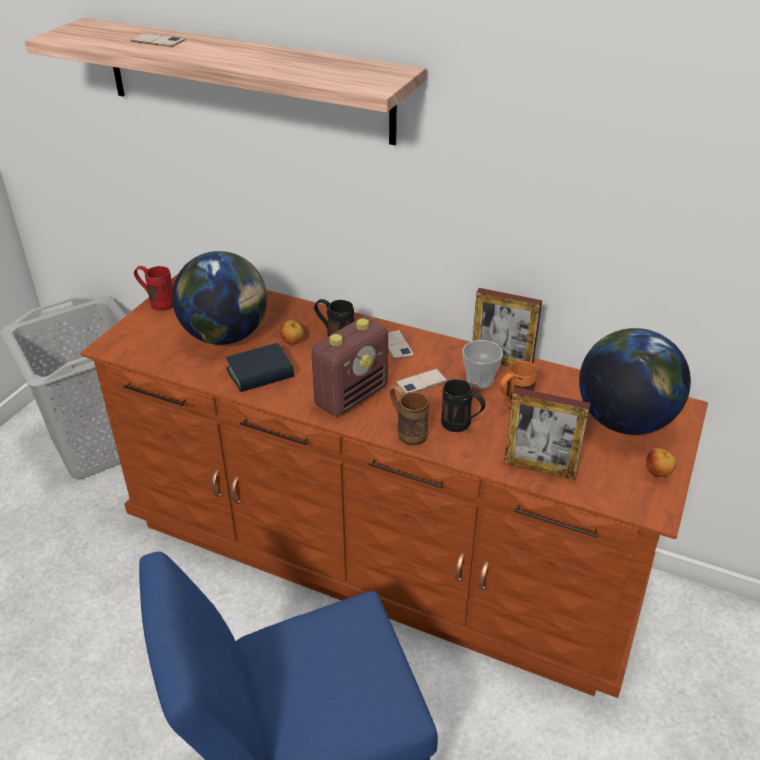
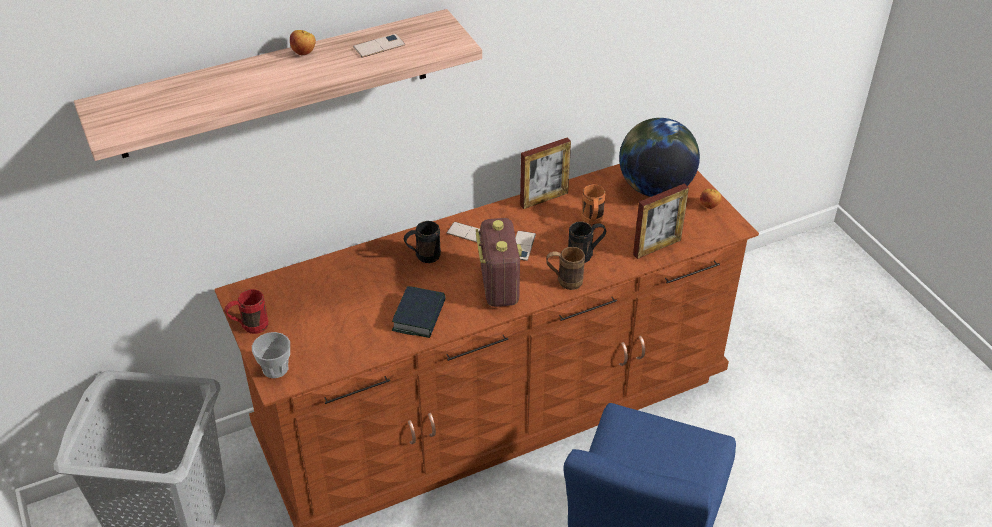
camera: 50 degrees left, 5 degrees up
phone [130,33,185,47] -> phone moved to [353,34,405,58]
globe [172,251,267,345] -> none
apple [280,320,304,344] -> apple moved to [290,30,316,55]
cup [462,340,503,388] -> cup moved to [252,332,290,378]

